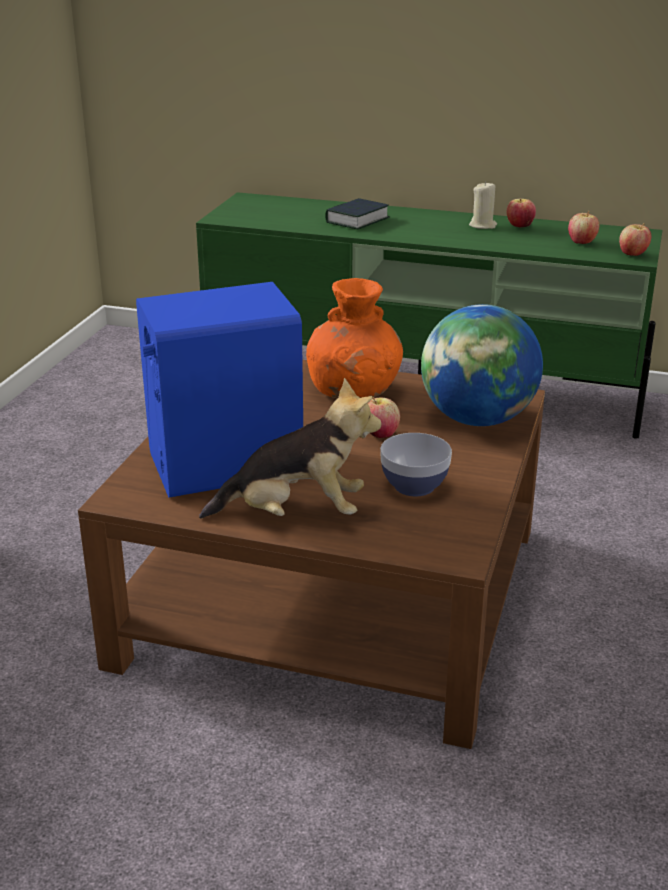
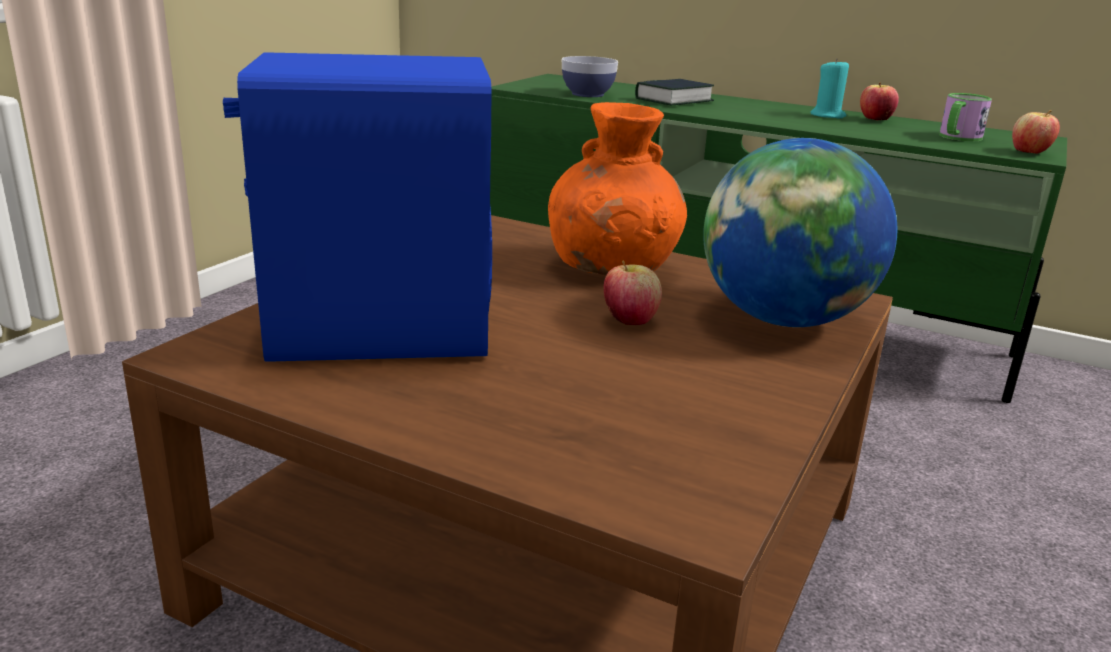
camera: 10 degrees right, 5 degrees down
plush toy [199,378,381,518] -> none
bowl [380,433,452,496] -> bowl moved to [562,56,618,97]
beige candle [469,181,497,229] -> turquoise candle [810,58,849,119]
apple [568,211,599,244] -> mug [939,93,992,141]

